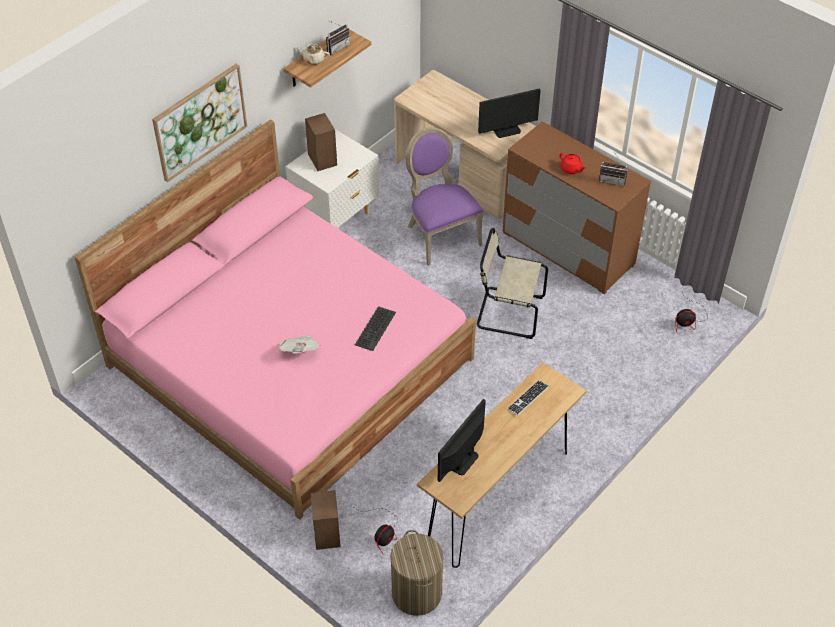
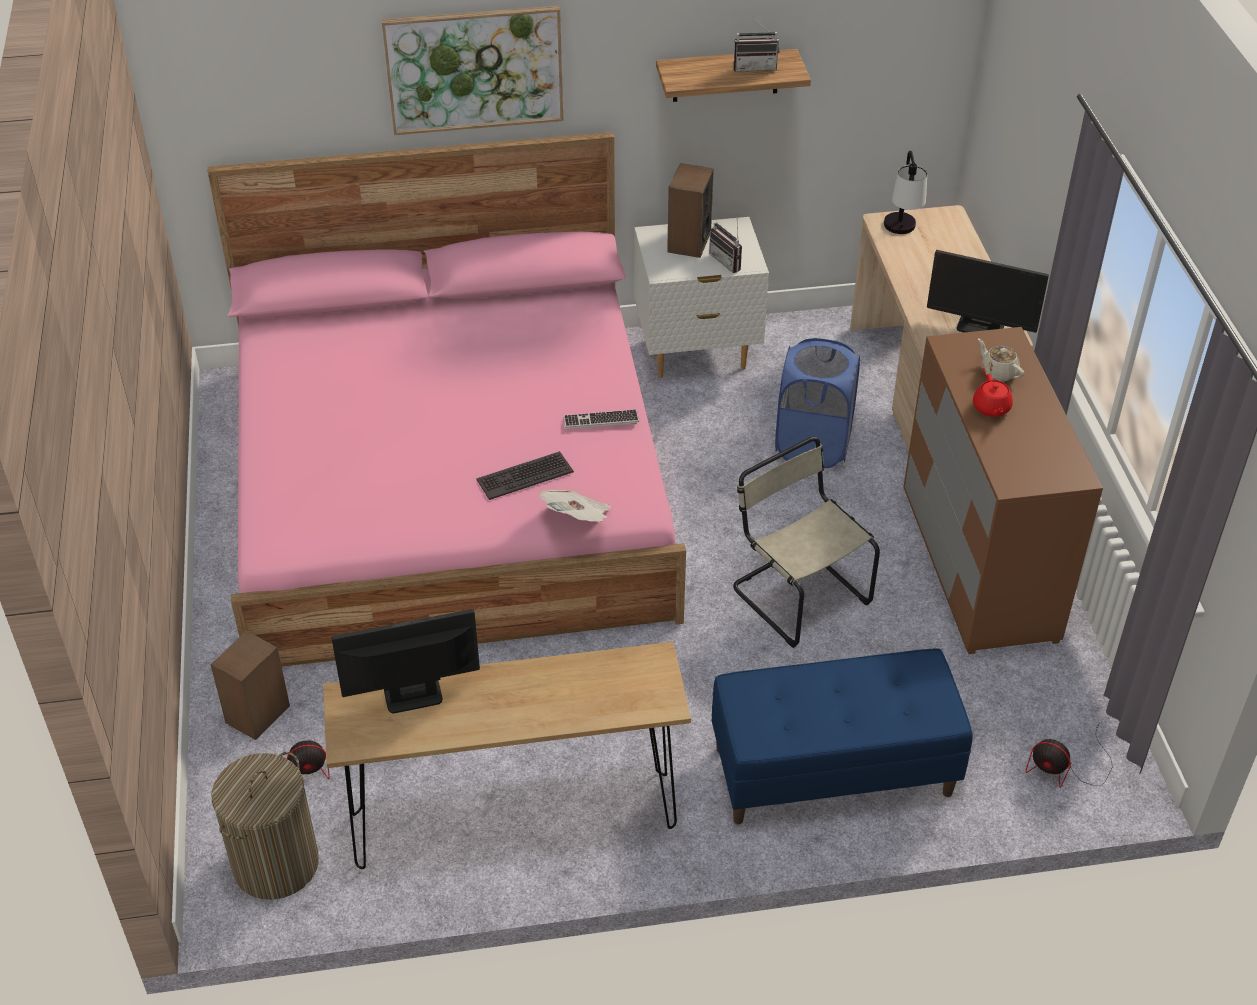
camera: 40 degrees right, 5 degrees down
newspaper [279,335,320,354] -> newspaper moved to [539,490,611,522]
beige teapot [296,44,330,65] -> beige teapot moved to [978,338,1024,382]
purple chair [406,127,484,266] -> blue laundry basket [775,338,860,468]
keyboard [507,380,549,415] -> keyboard moved to [563,409,639,429]
radio [599,152,628,186] -> radio moved to [709,218,742,273]
none -> blue bench [712,648,973,824]
none -> table lamp [884,151,927,234]

